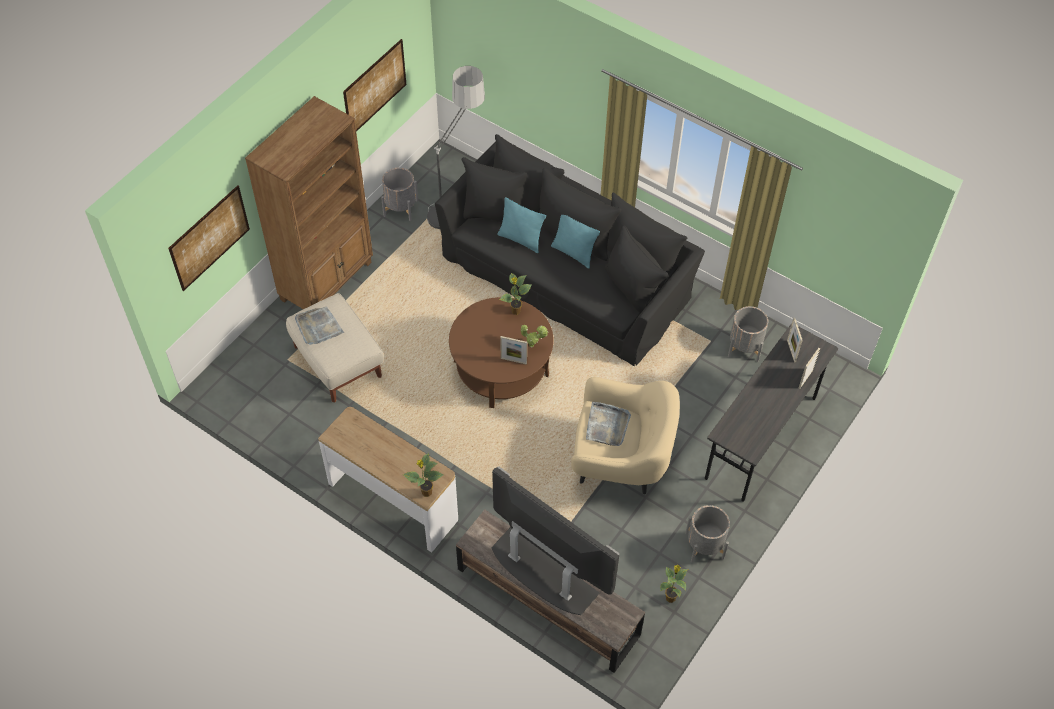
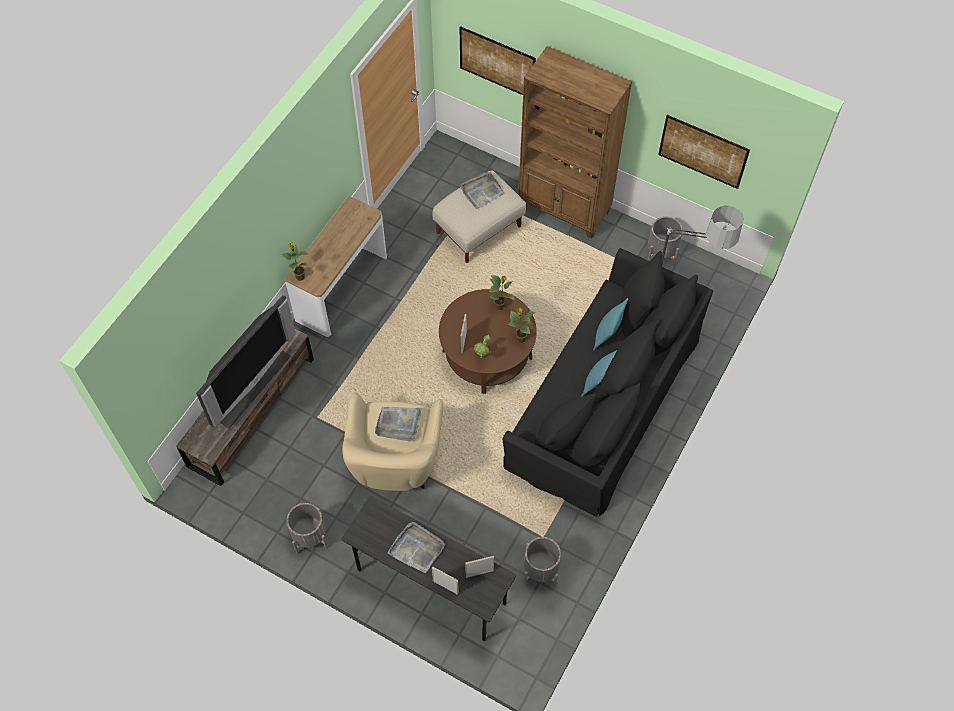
camera: 85 degrees right, 5 degrees up
potted plant [660,565,688,603] -> potted plant moved to [489,275,515,310]
none -> grey tray [387,522,445,573]

